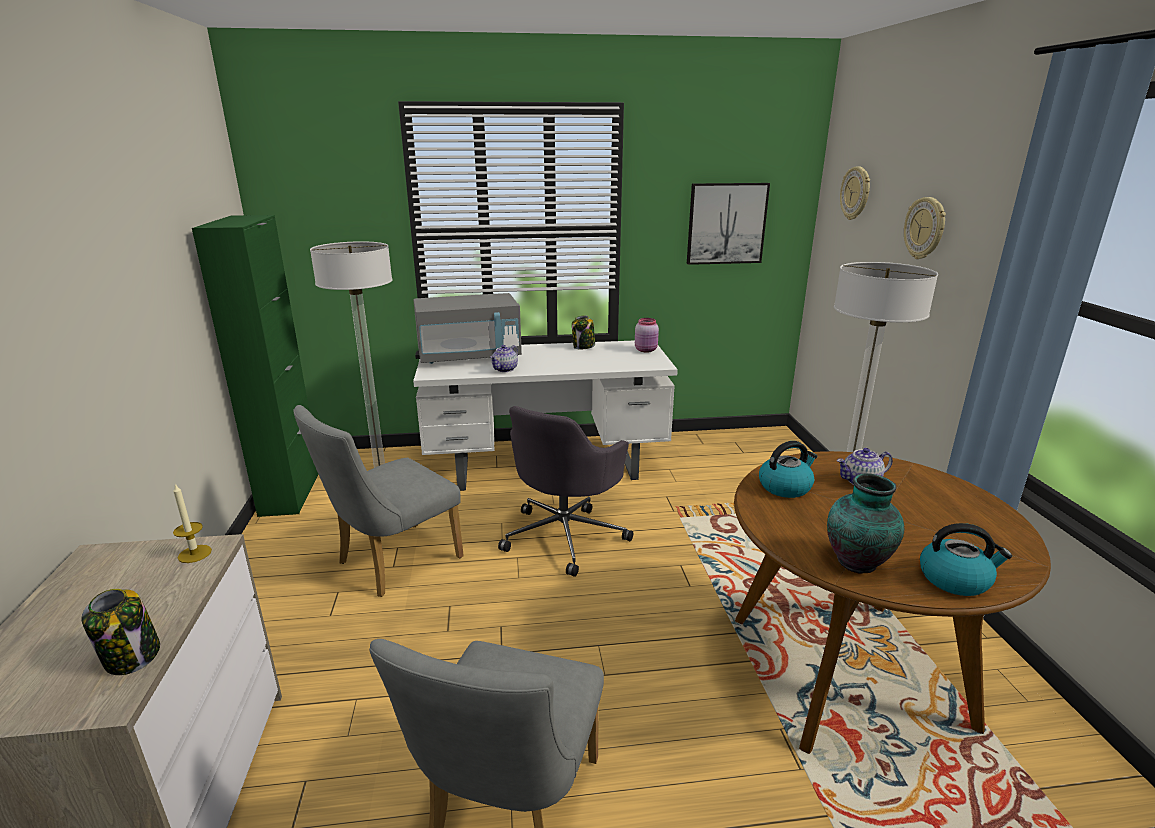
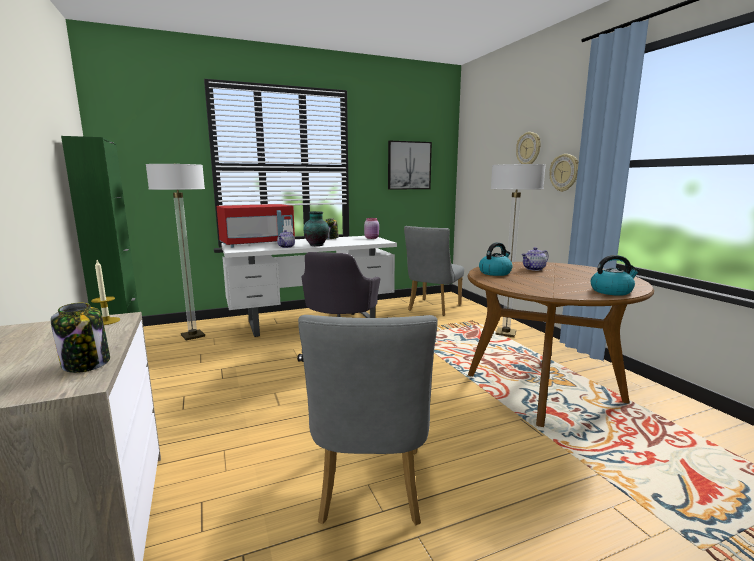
camera: 15 degrees left, 10 degrees down
grey chair [293,405,464,597] -> grey chair moved to [404,226,464,316]
grey microwave [413,293,522,364] -> red microwave [217,204,295,247]
vase [827,473,904,574] -> vase moved to [303,211,329,246]
wall clock [840,166,870,220] -> wall clock moved to [549,154,579,192]

